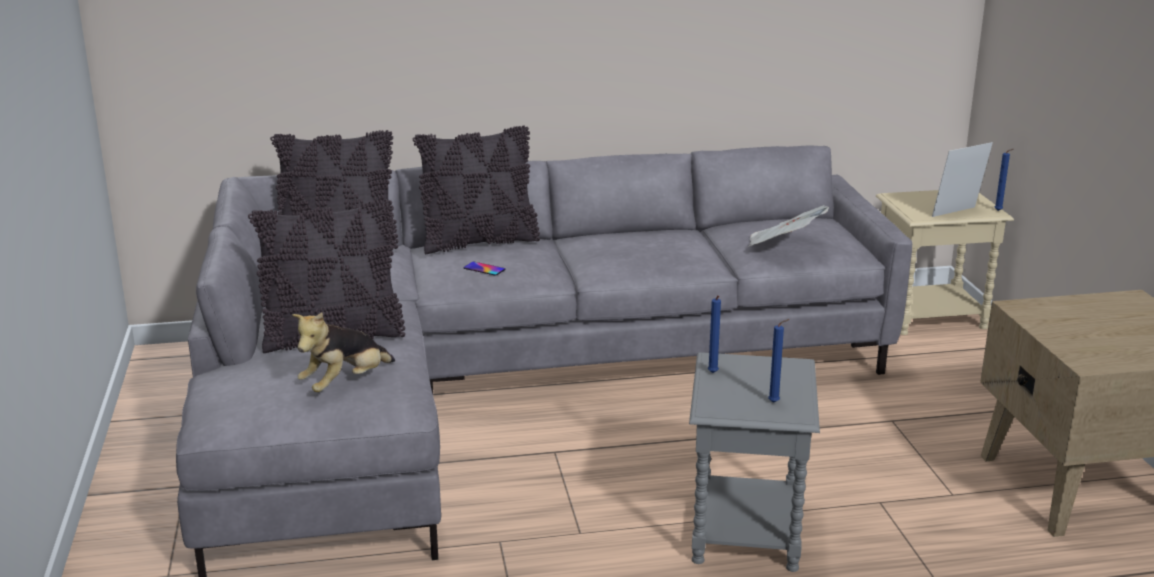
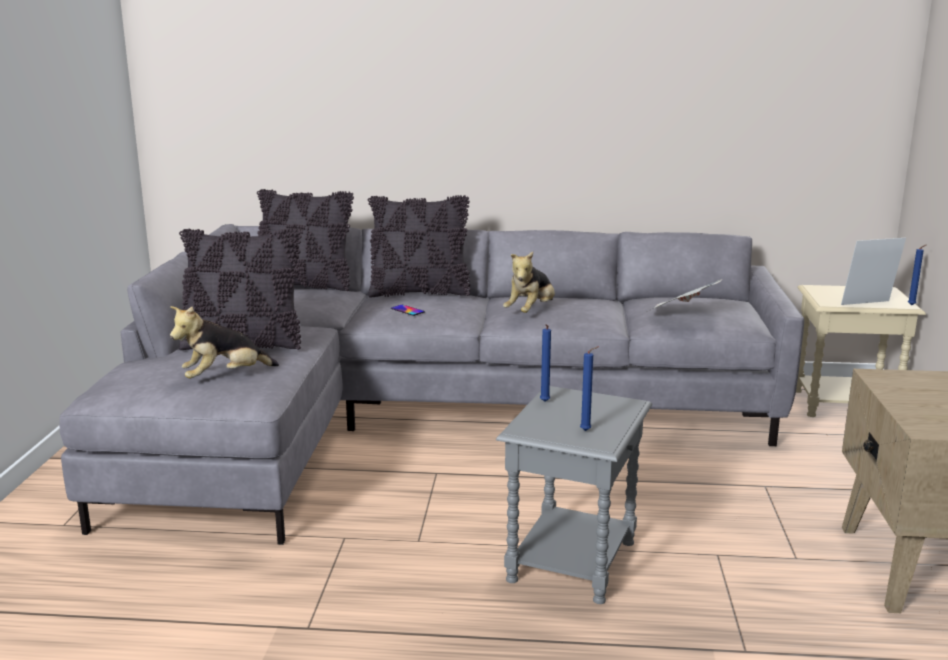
camera: 15 degrees right, 5 degrees down
none -> plush toy [503,252,555,313]

